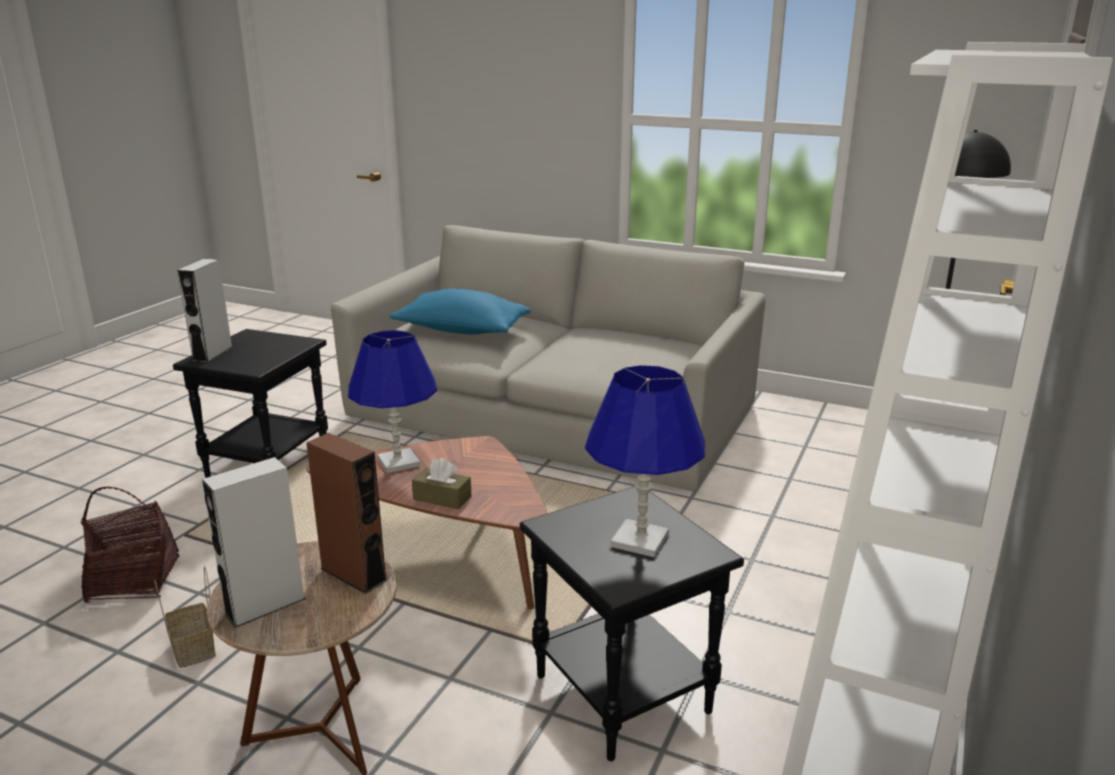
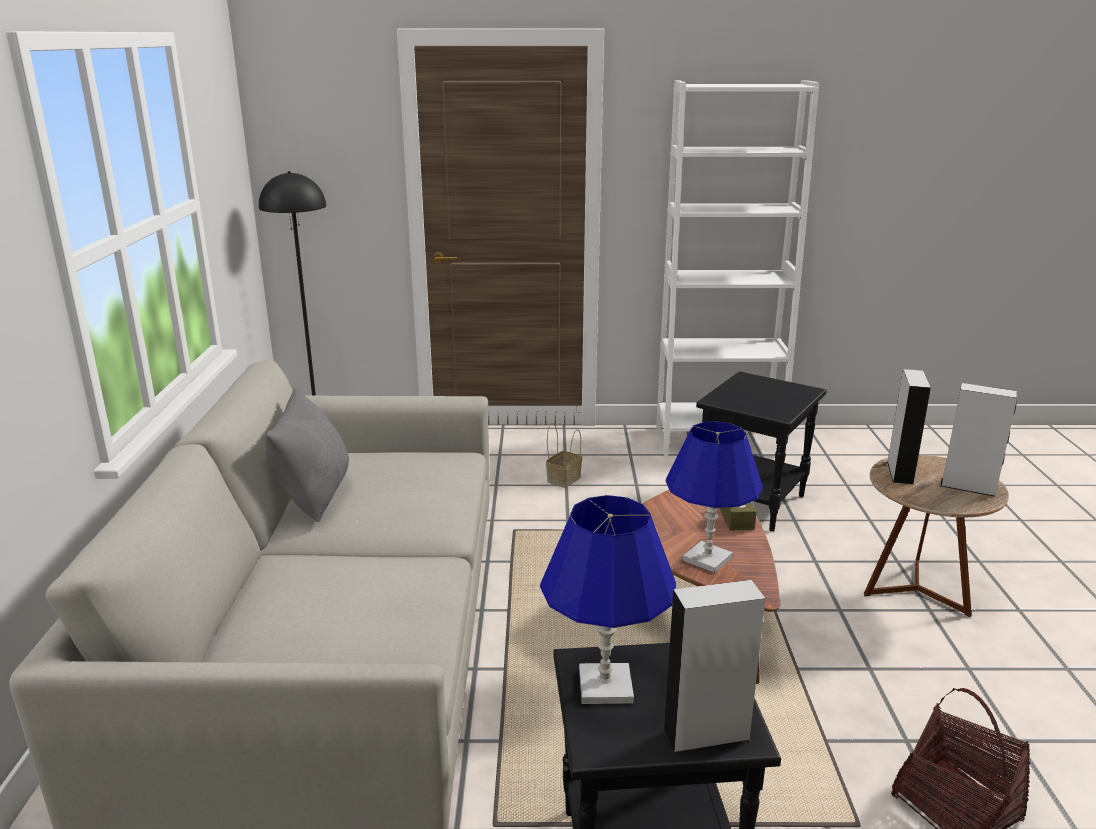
camera: 115 degrees left, 0 degrees up
basket [154,566,216,668] -> basket moved to [546,422,582,488]
brown speaker [306,433,387,594] -> grey speaker [887,369,931,485]
blue pillow [389,289,532,335] -> none
blue table lamp [585,365,705,557] -> blue table lamp moved to [540,495,676,704]
none -> grey pillow [265,387,349,522]

